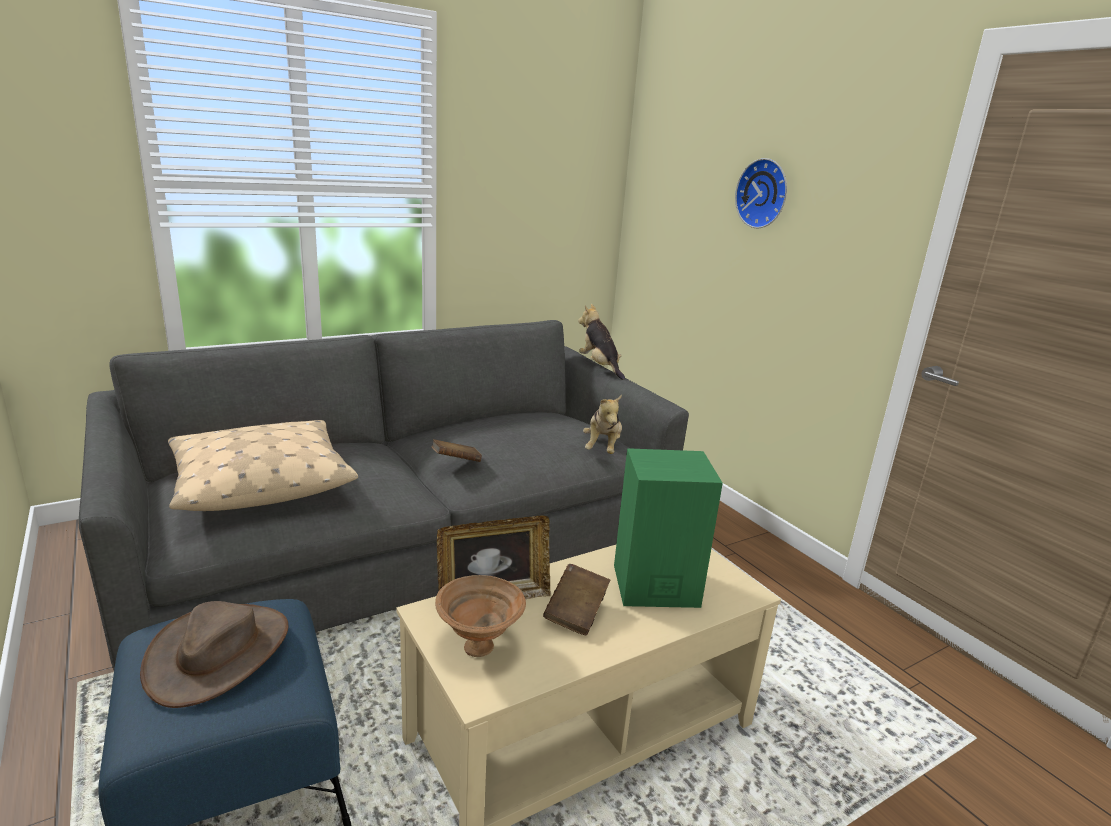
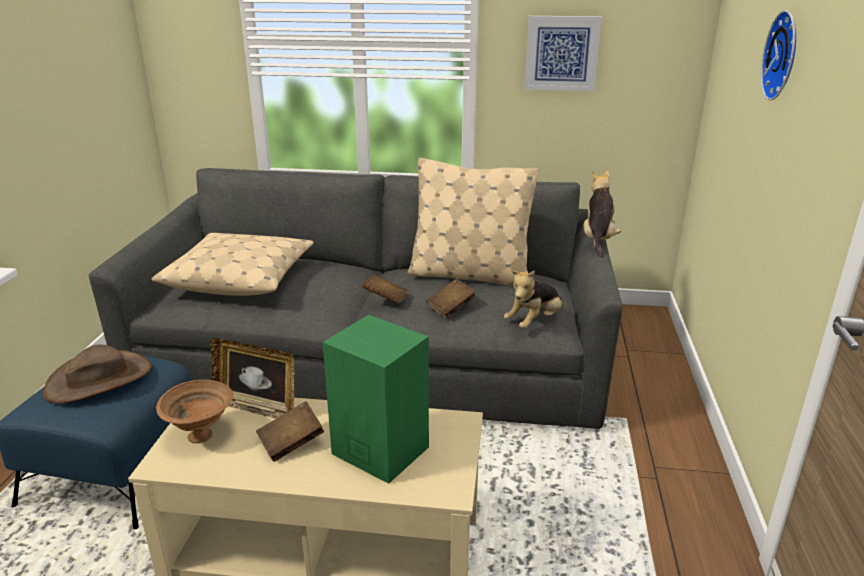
camera: 40 degrees right, 5 degrees up
none -> beige pillow [408,158,539,286]
none -> brown book [426,279,476,318]
none -> picture [524,16,602,91]

